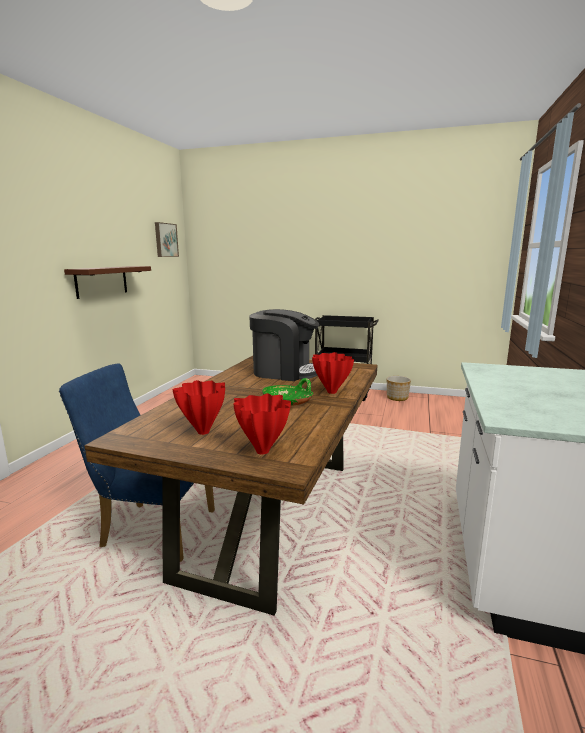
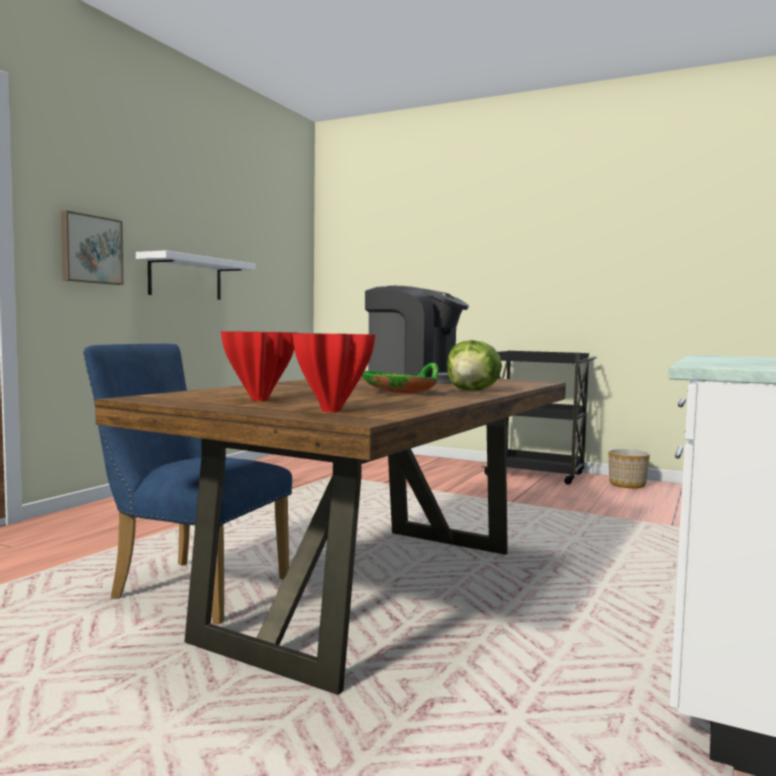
camera: 10 degrees right, 10 degrees down
brown shelf [64,266,151,299] -> white shelf [136,250,256,300]
picture [155,222,179,257] -> picture moved to [61,211,123,285]
red vase [312,352,354,394] -> lettuce [447,340,502,391]

